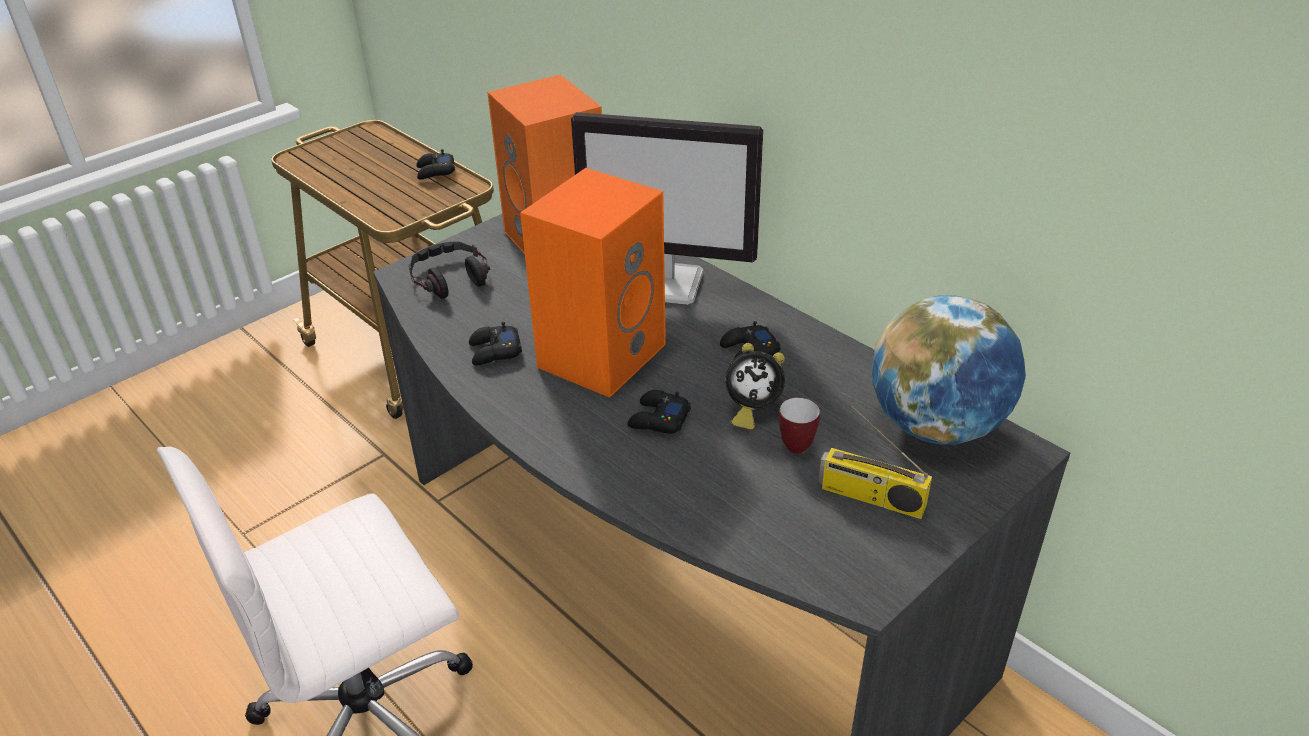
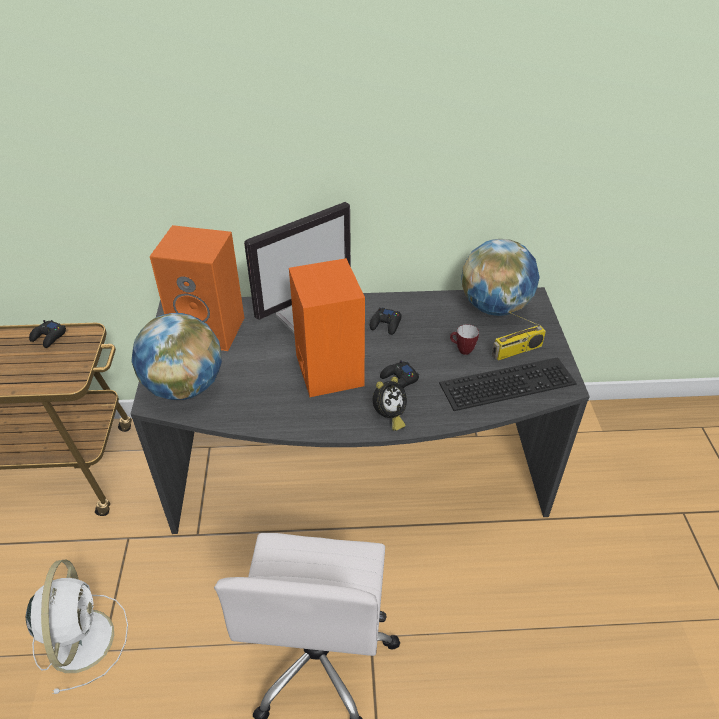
camera: 50 degrees left, 5 degrees up
headphones [408,241,490,299] -> globe [131,313,222,400]
black game controller [469,322,522,365] -> none
alarm clock [725,343,785,430] -> alarm clock moved to [373,377,407,431]
none -> white fan [26,559,128,694]
none -> keyboard [439,357,577,411]

